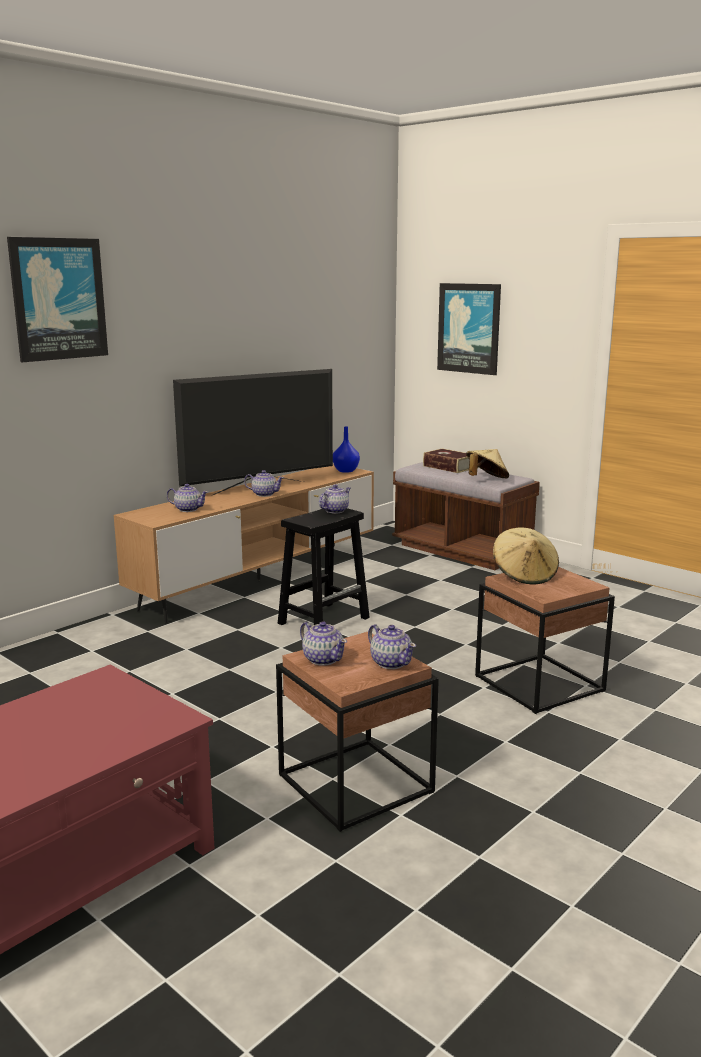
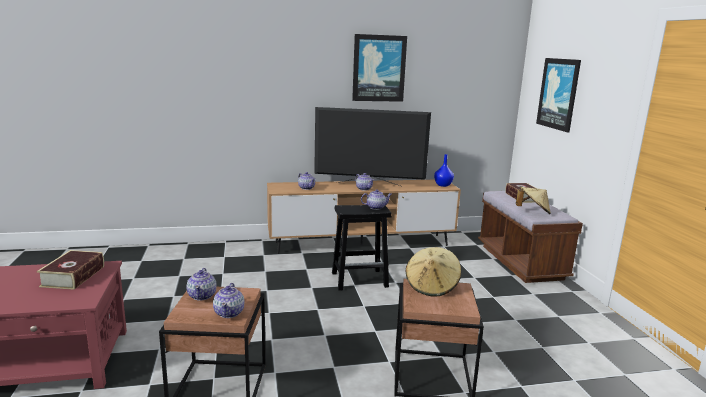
camera: 35 degrees right, 0 degrees up
picture [7,237,108,362] -> picture moved to [352,34,407,102]
none -> book [37,250,104,290]

